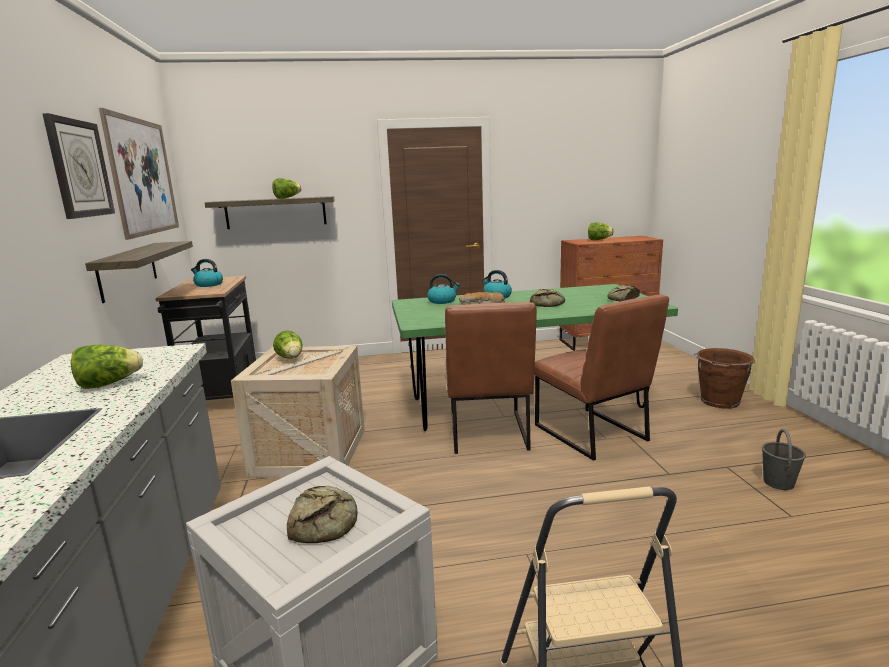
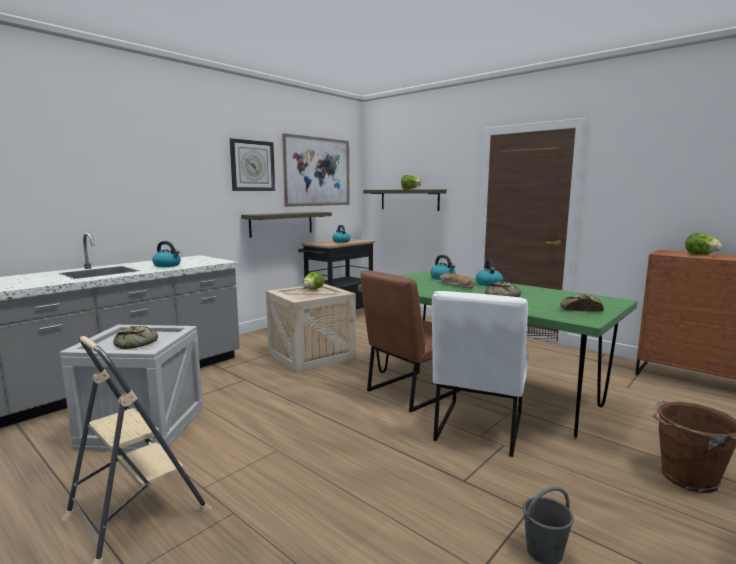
camera: 50 degrees right, 5 degrees down
lettuce [71,345,143,389] -> kettle [152,241,181,267]
brown chair [534,295,669,461] -> white chair [432,291,529,457]

